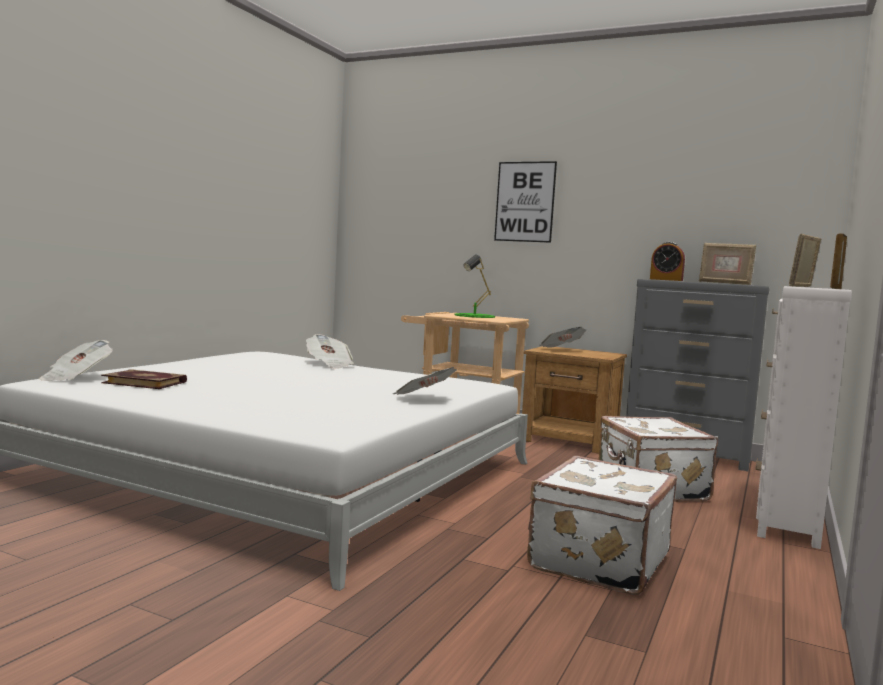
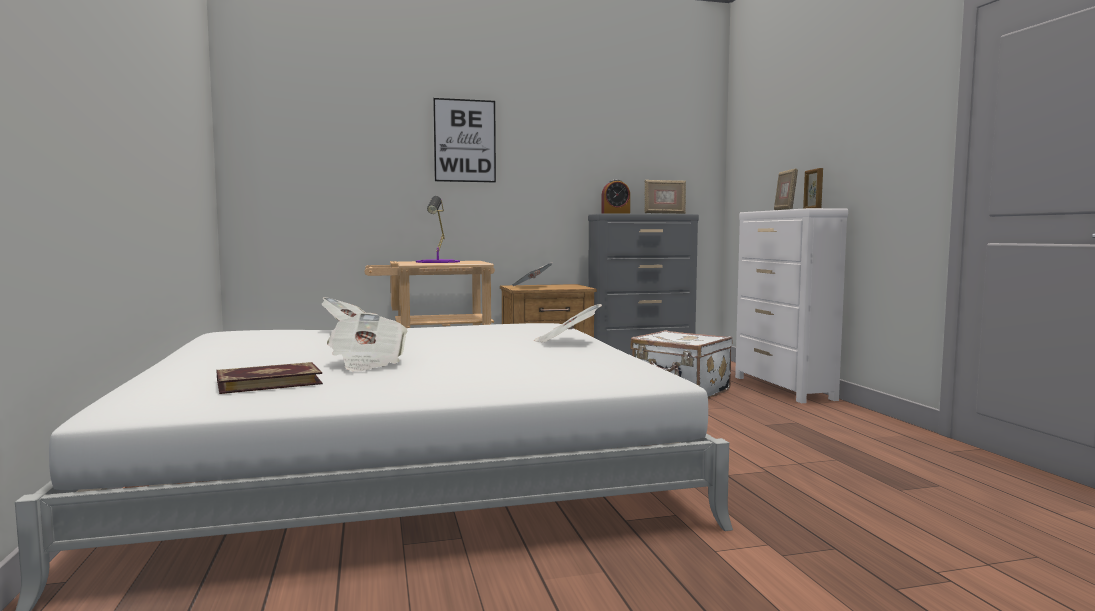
camera: 40 degrees left, 0 degrees up
newspaper [39,340,113,381] -> newspaper moved to [327,313,407,371]
green table lamp [455,255,495,318] -> purple table lamp [416,196,460,263]
white suitcase [527,456,677,595] -> none

